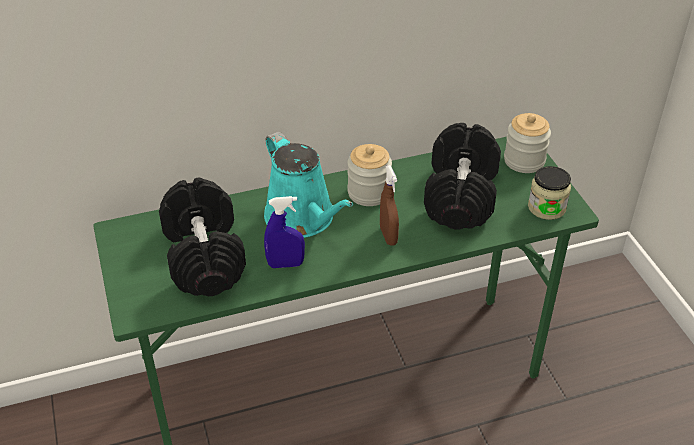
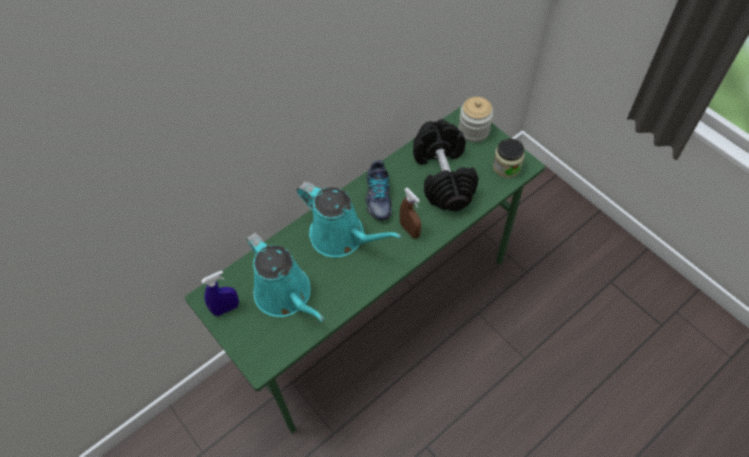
camera: 20 degrees left, 15 degrees up
black dumbbell [159,177,246,296] -> turquoise watering can [246,232,324,322]
blue spray bottle [264,196,305,268] -> blue spray bottle moved to [201,271,239,316]
jar [347,144,392,206] -> shoe [366,160,392,220]

